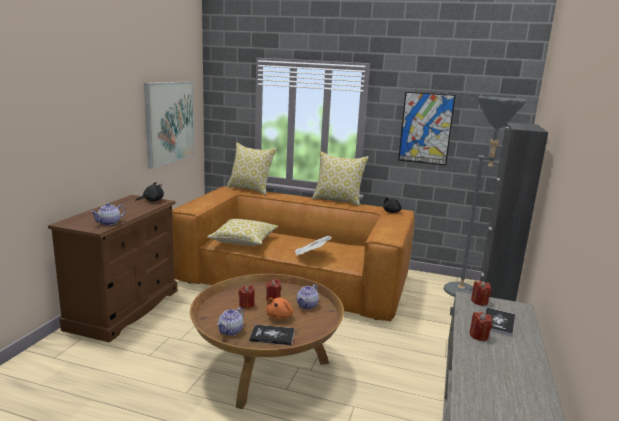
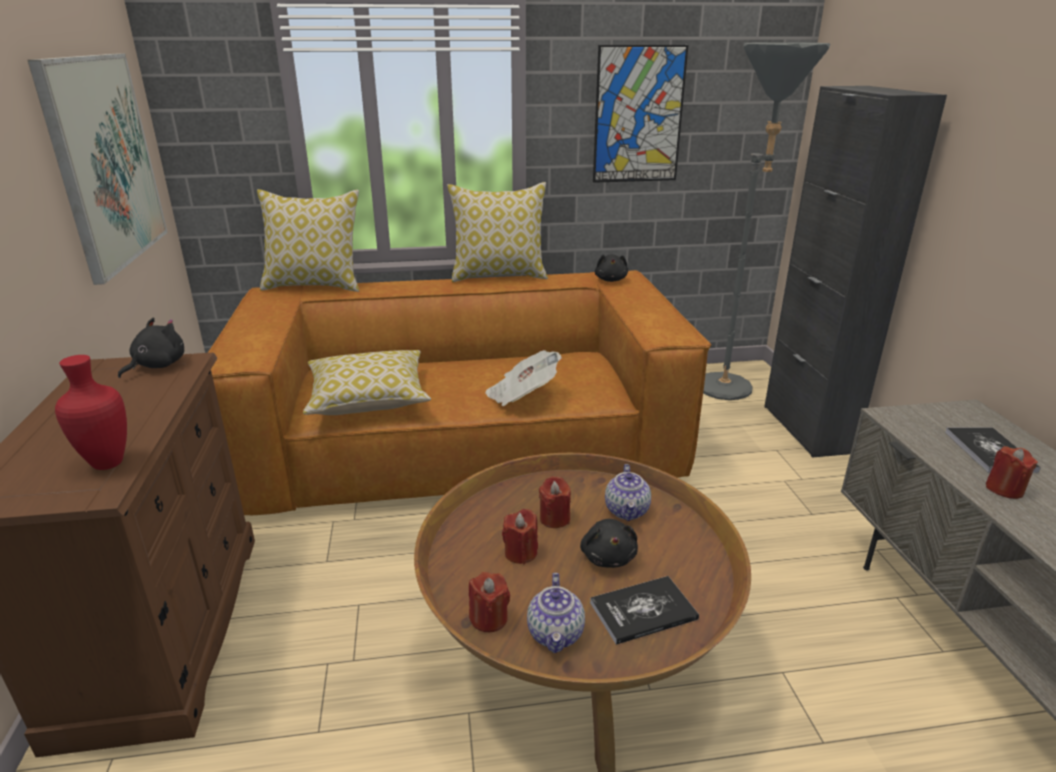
camera: 25 degrees left, 10 degrees up
teapot [91,203,126,225] -> red vase [55,355,127,470]
orange plush toy [266,297,293,320] -> black plush toy [580,519,638,568]
red candle [471,281,491,306] -> red candle moved to [469,572,510,632]

